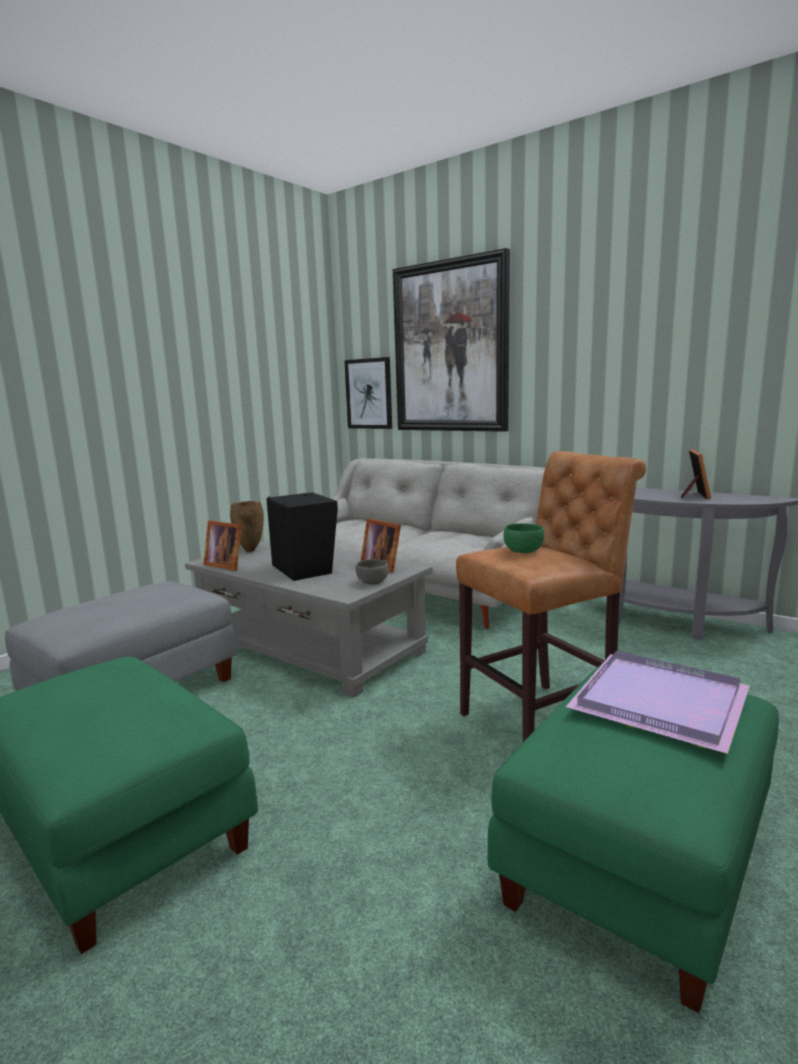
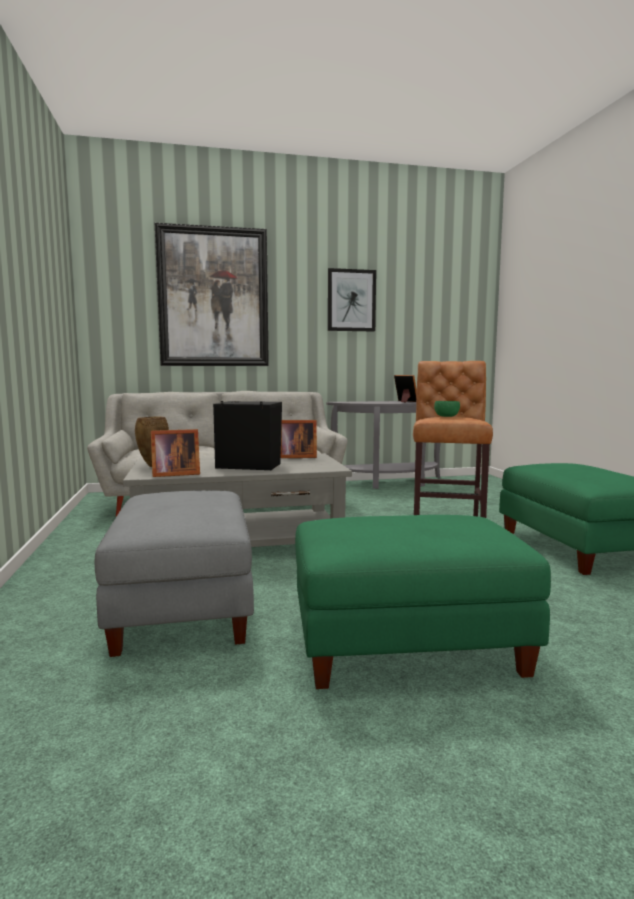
camera: 50 degrees left, 5 degrees down
picture [344,357,392,429] -> picture moved to [328,268,376,331]
grey bowl [356,559,389,584] -> none
purple tray [566,651,750,754] -> none

